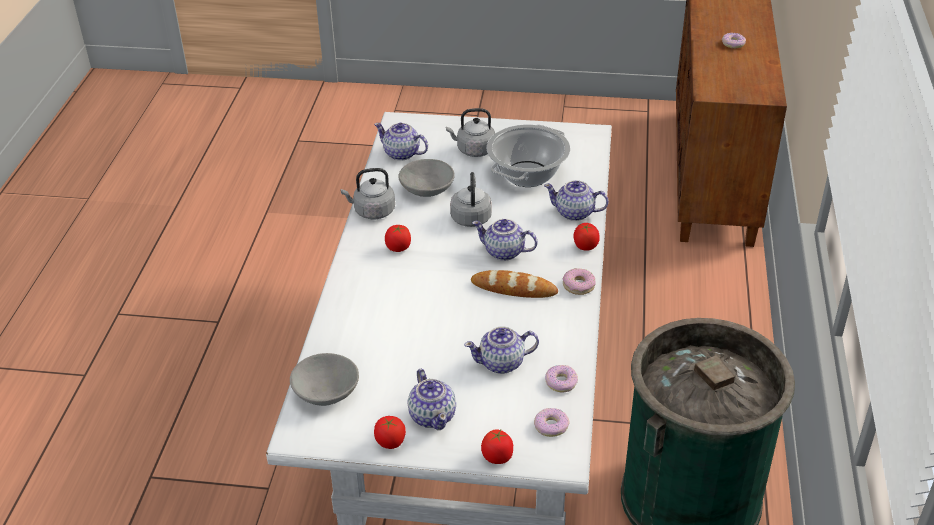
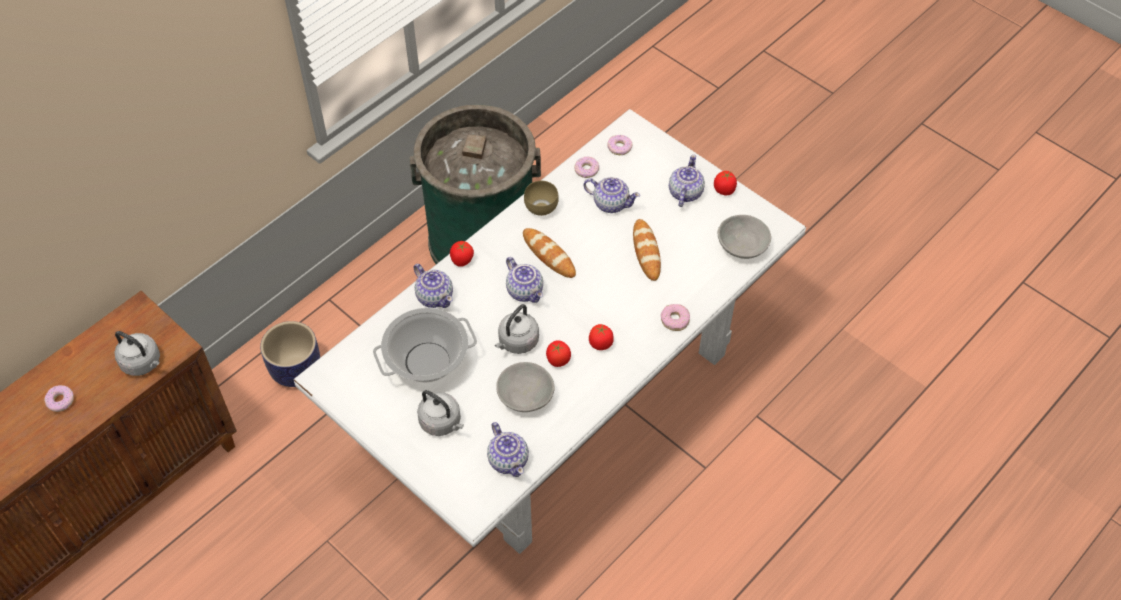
camera: 145 degrees left, 15 degrees up
grey kettle [341,168,395,219] -> grey kettle moved to [115,331,160,376]
tomato [481,429,513,464] -> tomato moved to [546,340,571,367]
donut [563,268,595,295] -> donut moved to [661,304,690,331]
none -> planter [260,321,320,387]
none -> brown bowl [524,181,559,216]
none -> bread [633,219,661,281]

